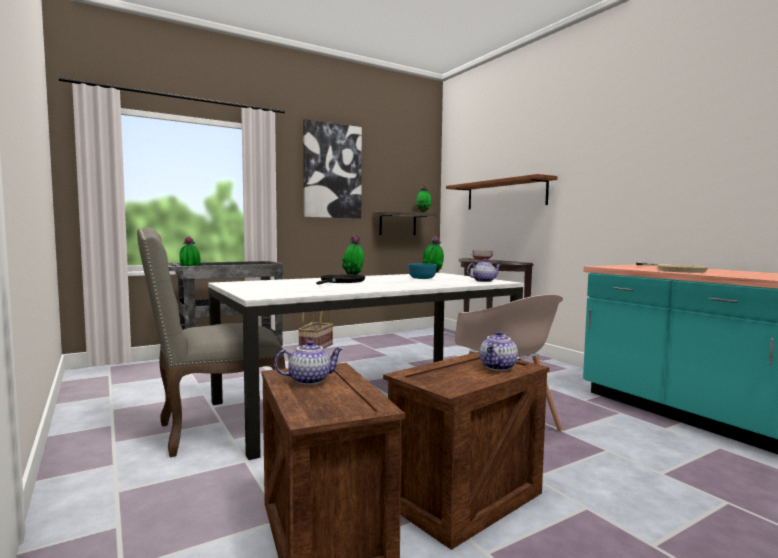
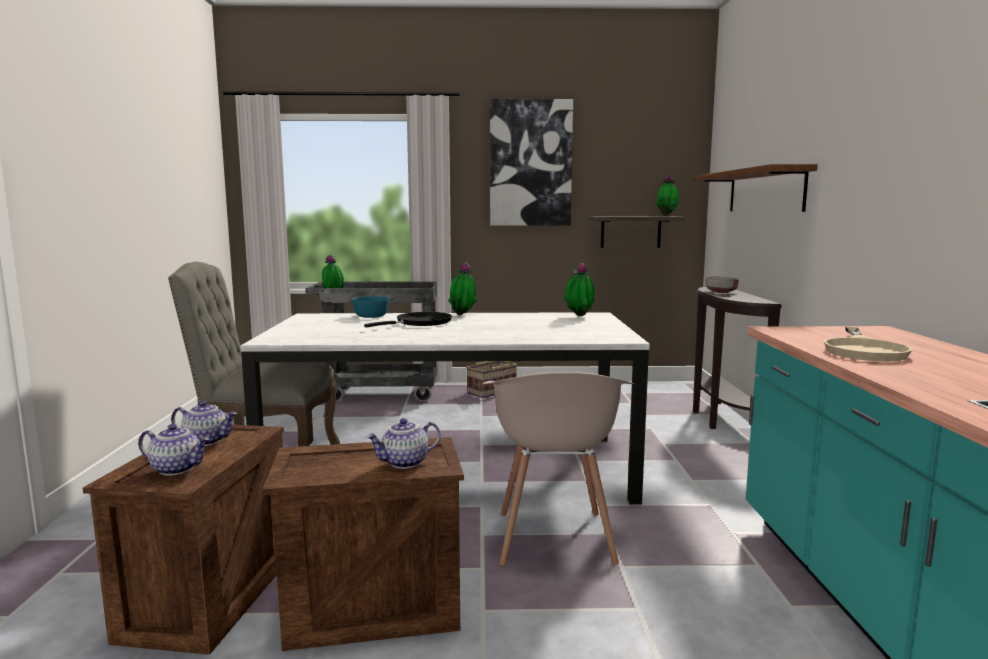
camera: 30 degrees right, 5 degrees up
turquoise bowl [408,263,437,279] -> turquoise bowl moved to [352,296,389,318]
teapot [467,259,501,282] -> teapot moved to [138,424,209,476]

